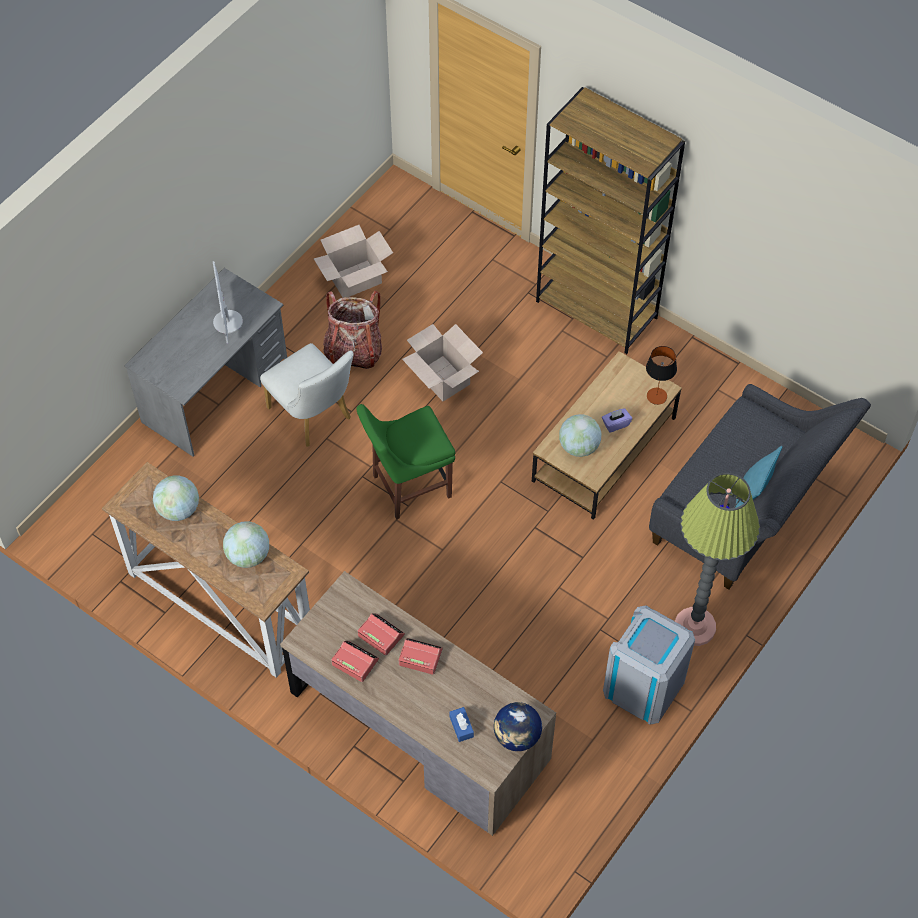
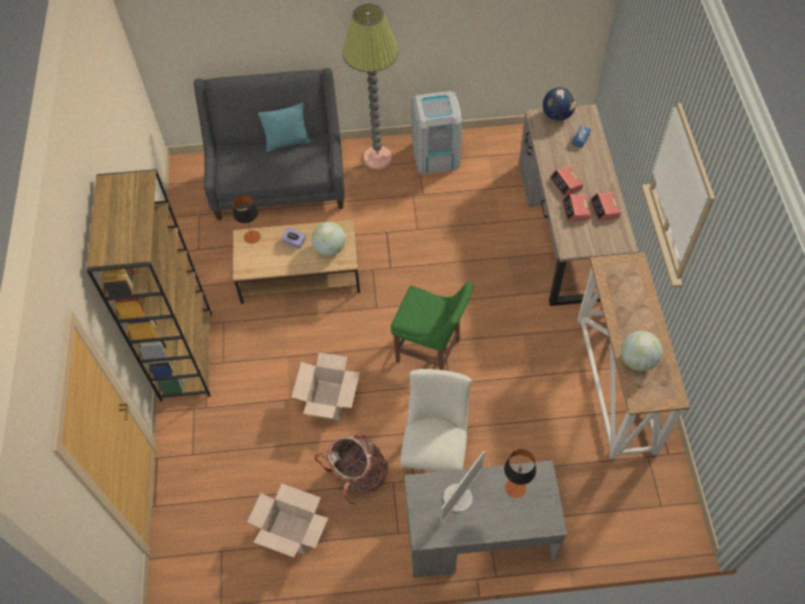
camera: 130 degrees left, 0 degrees up
globe [223,521,269,568] -> none
none -> table lamp [504,449,536,498]

